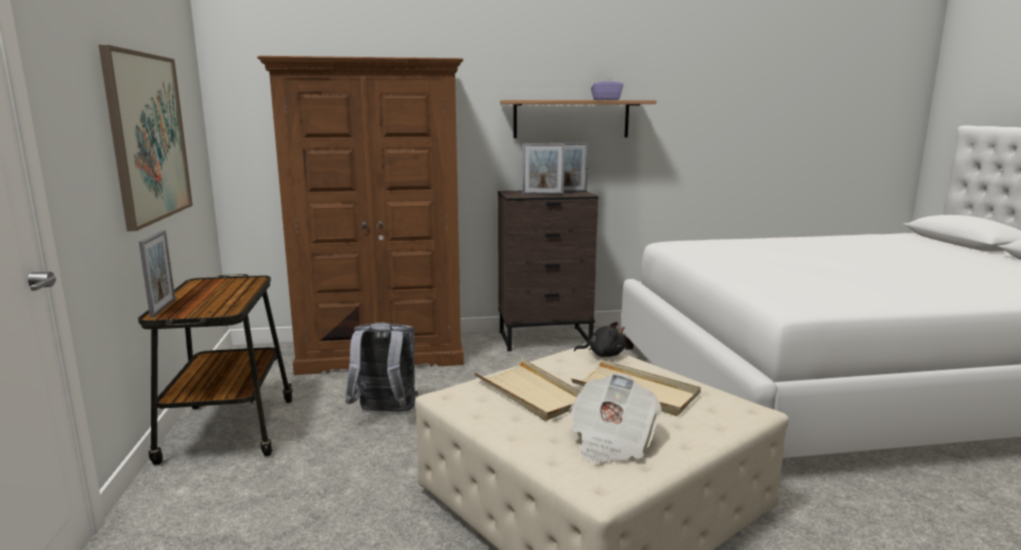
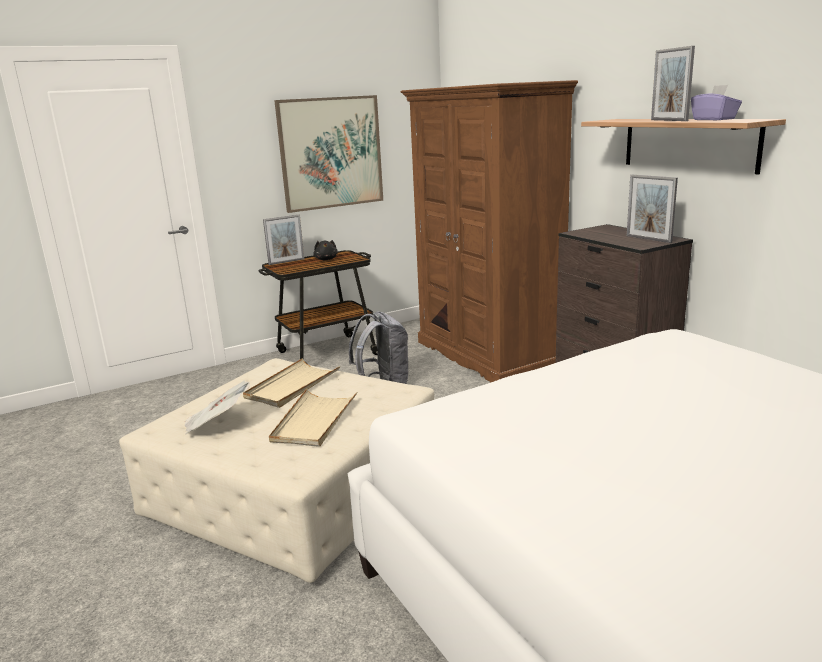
camera: 70 degrees right, 5 degrees up
picture frame [522,143,565,195] -> picture frame moved to [651,46,695,121]
black plush toy [574,322,625,357] -> black plush toy moved to [313,240,338,260]

